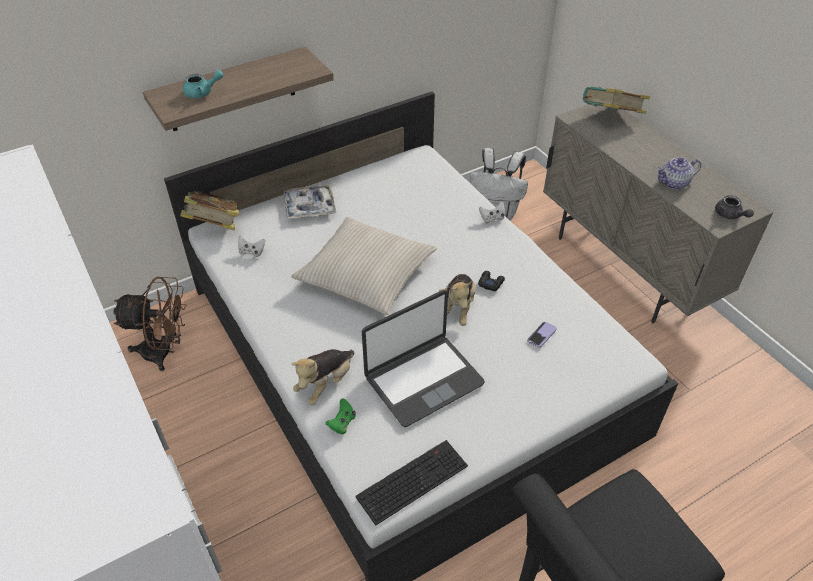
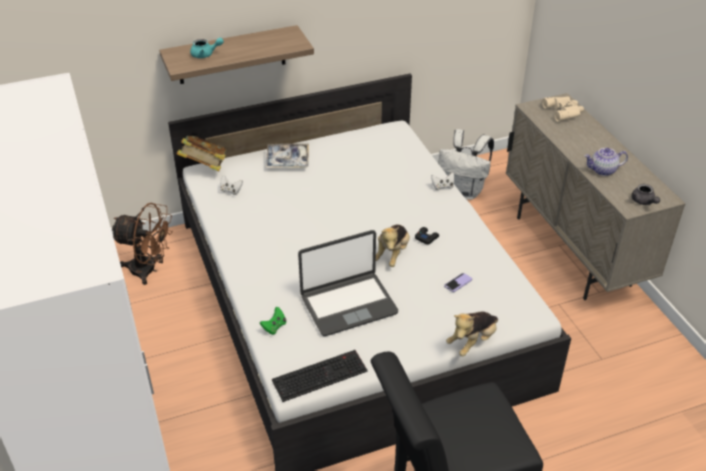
camera: 10 degrees right, 5 degrees down
beige pillow [291,217,437,315] -> none
plush toy [291,349,354,405] -> plush toy moved to [446,311,498,356]
book [582,87,650,114] -> beige binoculars [542,96,584,122]

